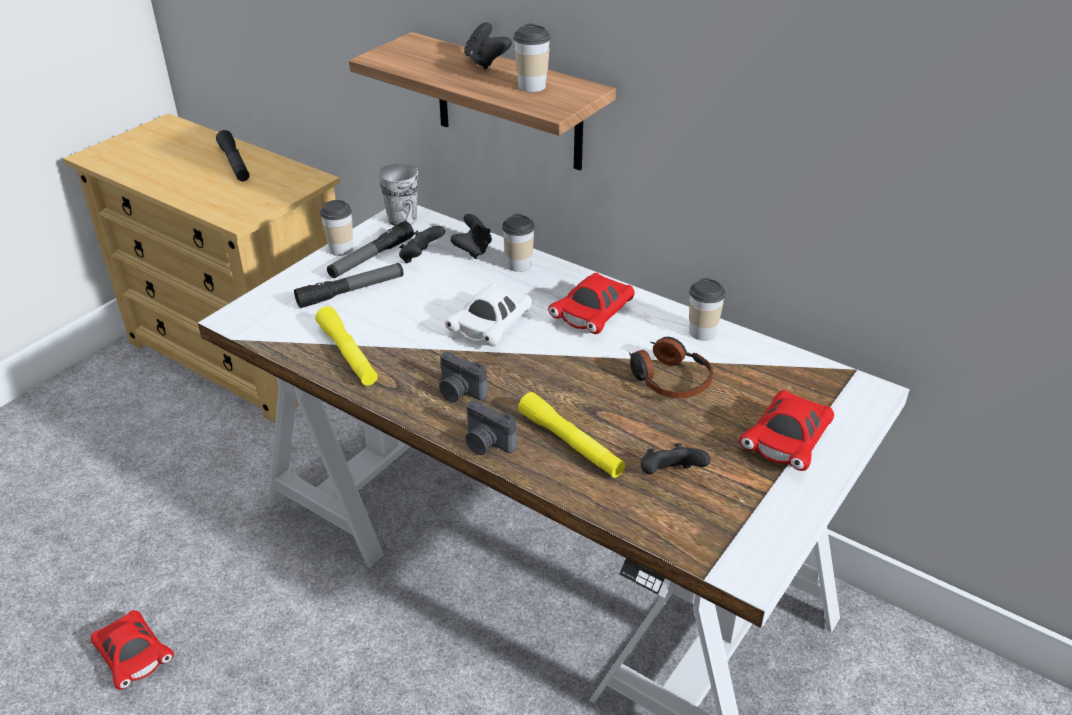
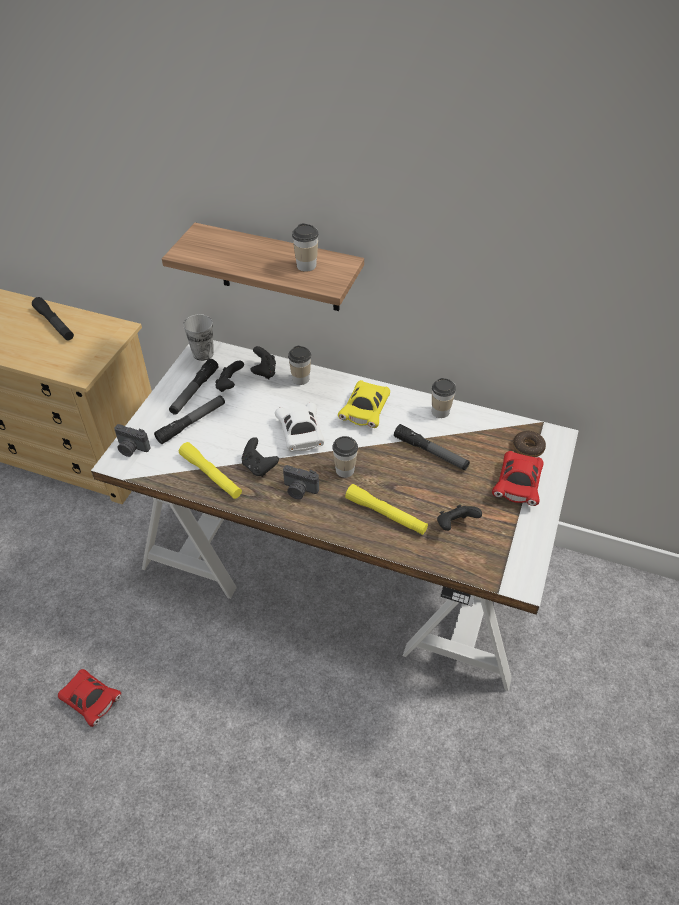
camera: 15 degrees left, 10 degrees up
cup [320,200,353,256] -> cup moved to [332,436,358,478]
white toy car [445,283,532,347] -> white toy car turned 150 degrees clockwise [275,402,324,451]
black game controller [464,22,512,70] -> black game controller moved to [242,437,279,477]
camera [465,400,517,455] -> camera moved to [114,424,151,457]
red toy car [548,273,635,334] -> yellow toy car [338,380,390,428]
headphones [629,337,714,398] -> flashlight [394,424,470,470]
none -> donut [513,431,546,457]

